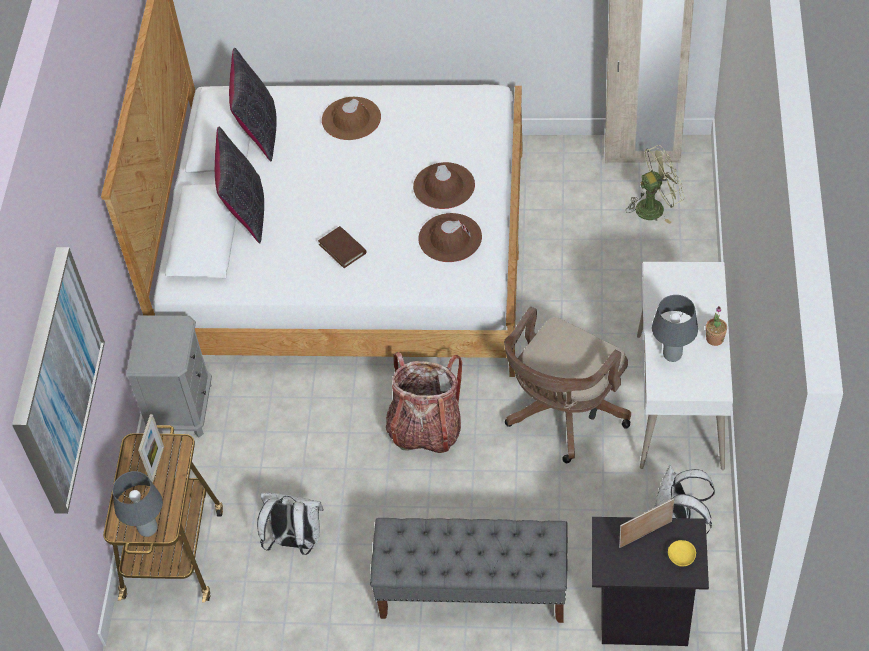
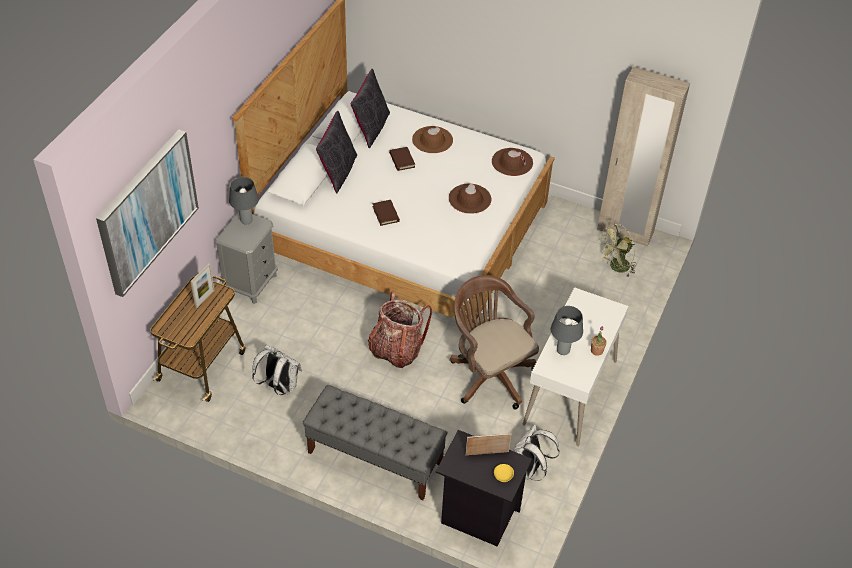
camera: 15 degrees right, 5 degrees down
grey table lamp [112,471,163,537] -> grey table lamp moved to [229,177,259,224]
brown hat [418,213,482,262] -> brown hat moved to [492,148,533,176]
brown office chair [504,307,631,463] -> brown office chair turned 90 degrees clockwise [449,275,539,409]
green fan [627,145,685,224] -> green fan turned 150 degrees clockwise [599,224,637,278]
none -> brown book [389,147,415,171]

